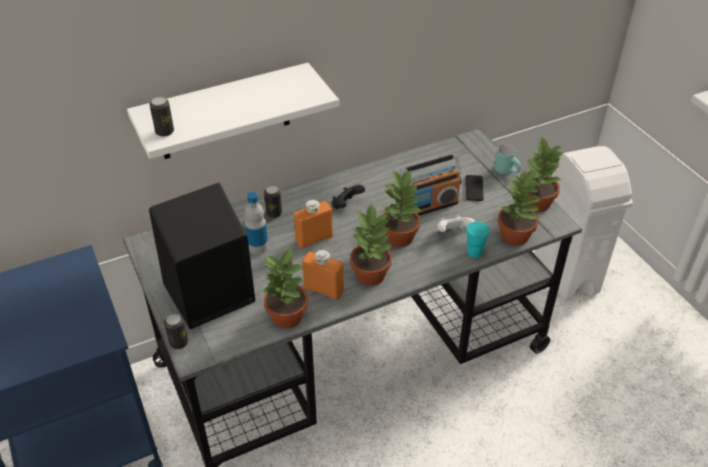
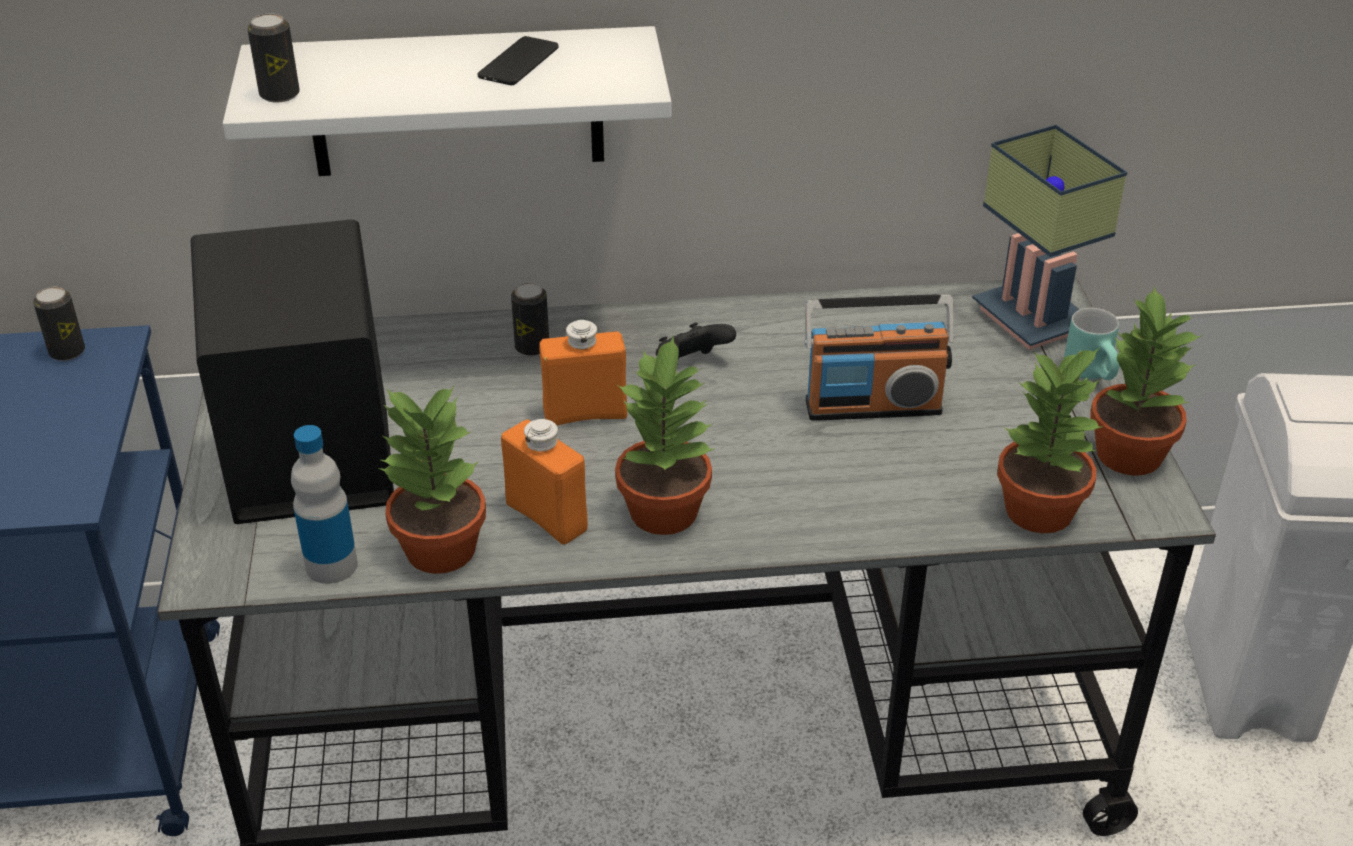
camera: 20 degrees right, 5 degrees down
can [164,314,188,349] -> can moved to [33,287,85,361]
bottle [244,192,268,254] -> bottle moved to [291,425,358,584]
potted plant [382,170,423,247] -> none
white game controller [437,215,475,232] -> none
phone [465,175,484,201] -> phone moved to [478,36,558,85]
turquoise cup [466,222,490,258] -> none
none -> table lamp [972,125,1127,350]

